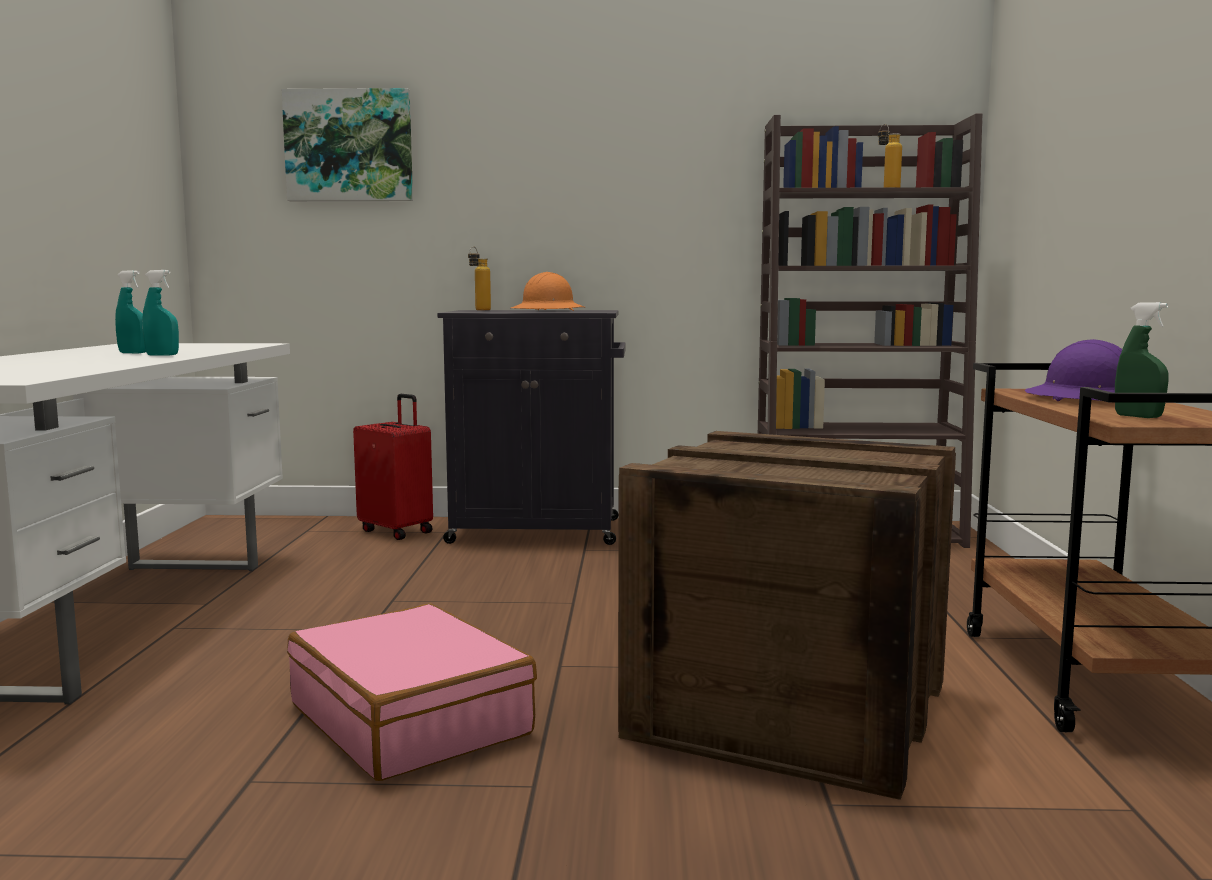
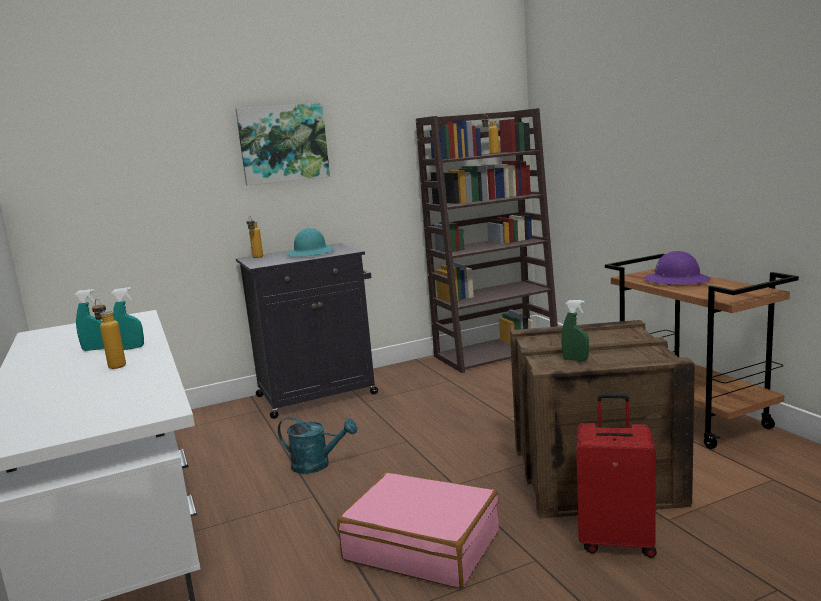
camera: 25 degrees left, 5 degrees up
picture [282,88,413,201] -> picture moved to [235,103,330,185]
red suitcase [353,394,433,540] -> red suitcase moved to [576,393,657,558]
orange hard hat [511,272,584,311] -> turquoise hard hat [286,228,335,257]
green spray bottle [1115,302,1169,418] -> green spray bottle moved to [561,300,589,361]
none -> bottle [92,299,126,369]
none -> turquoise watering can [278,417,357,474]

